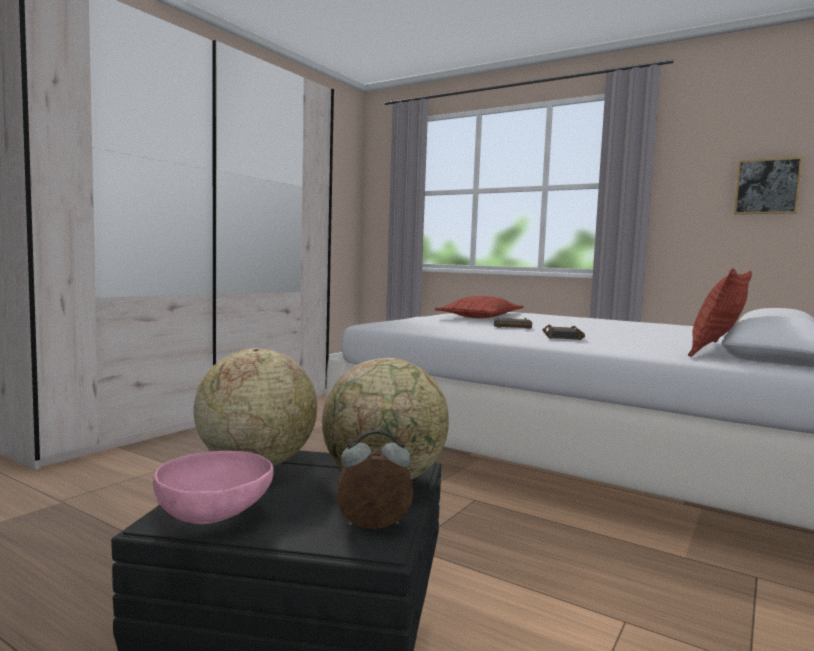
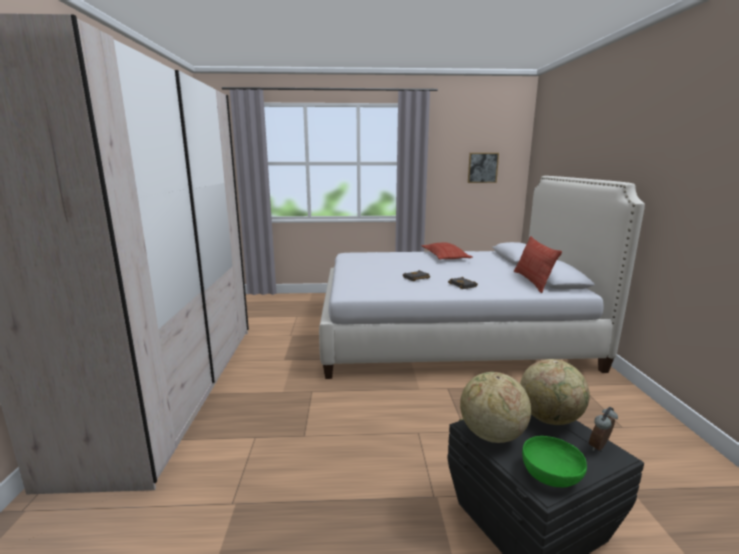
camera: 35 degrees left, 10 degrees up
pink bowl [153,451,274,525] -> green bowl [522,436,587,487]
pillow [435,296,524,318] -> pillow moved to [422,242,473,259]

